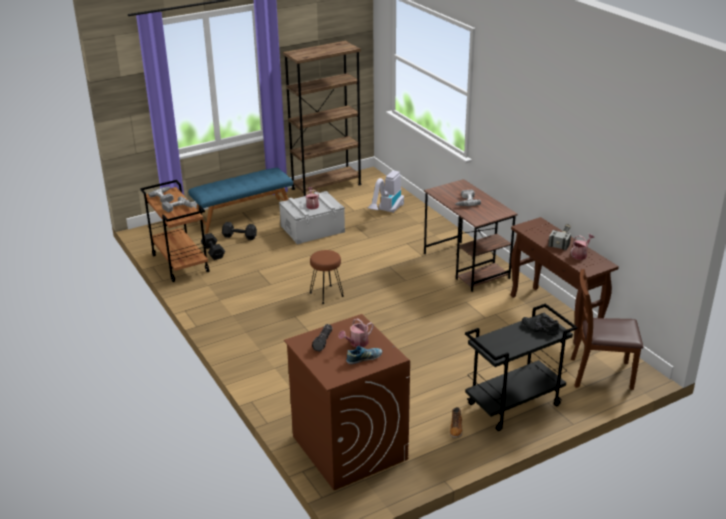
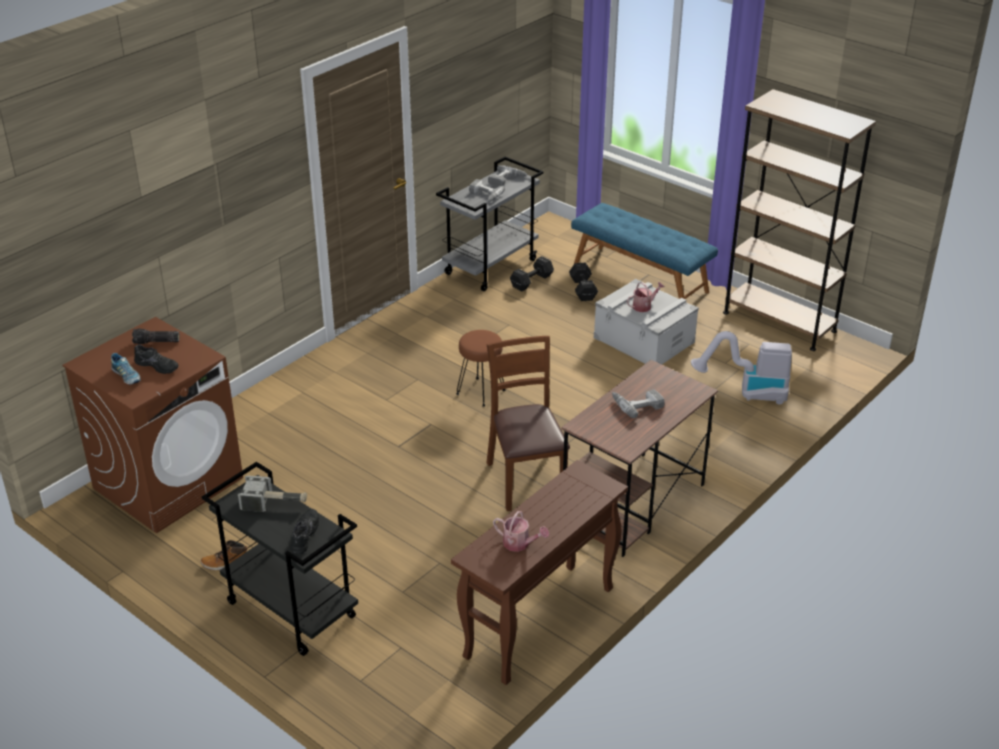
camera: 70 degrees right, 5 degrees up
brown cart [140,180,209,282] -> grey cart [436,157,544,291]
watering can [338,318,374,347] -> black shoe [134,345,179,374]
hammer [548,224,571,250] -> hammer moved to [238,475,307,512]
brown chair [571,269,643,390] -> brown chair moved to [487,336,570,511]

